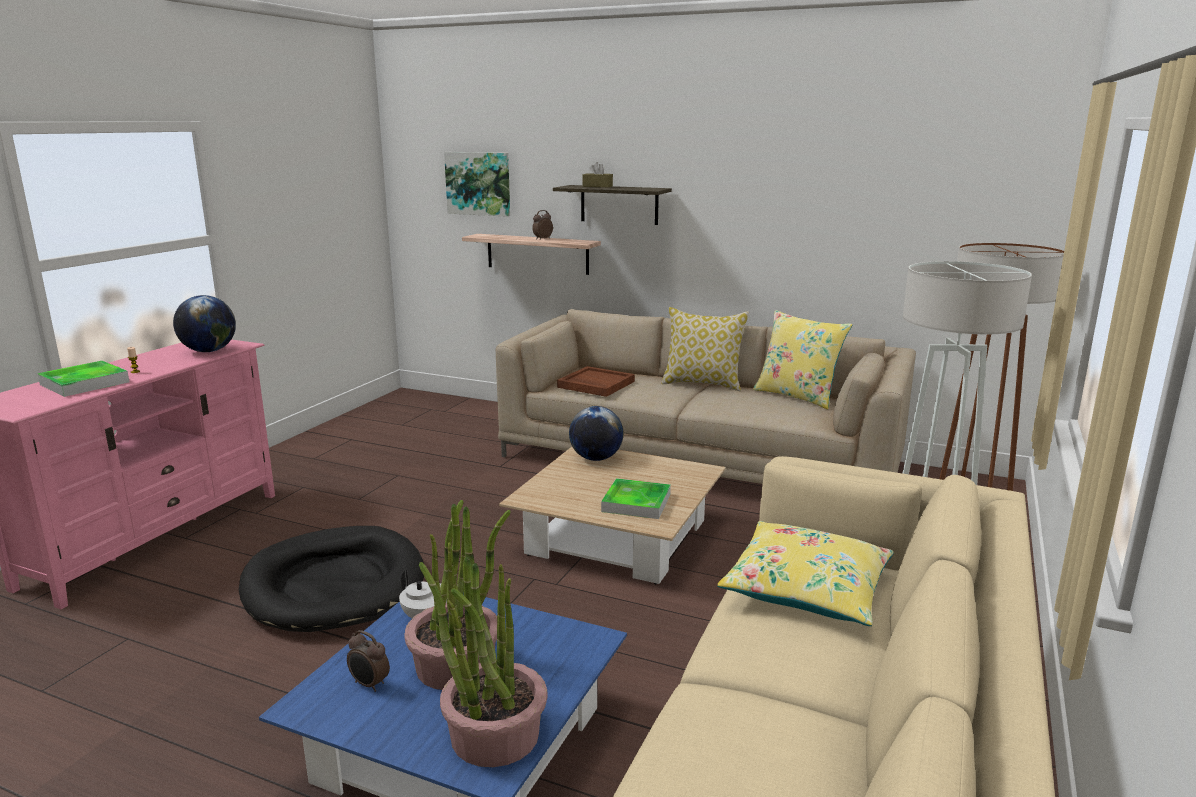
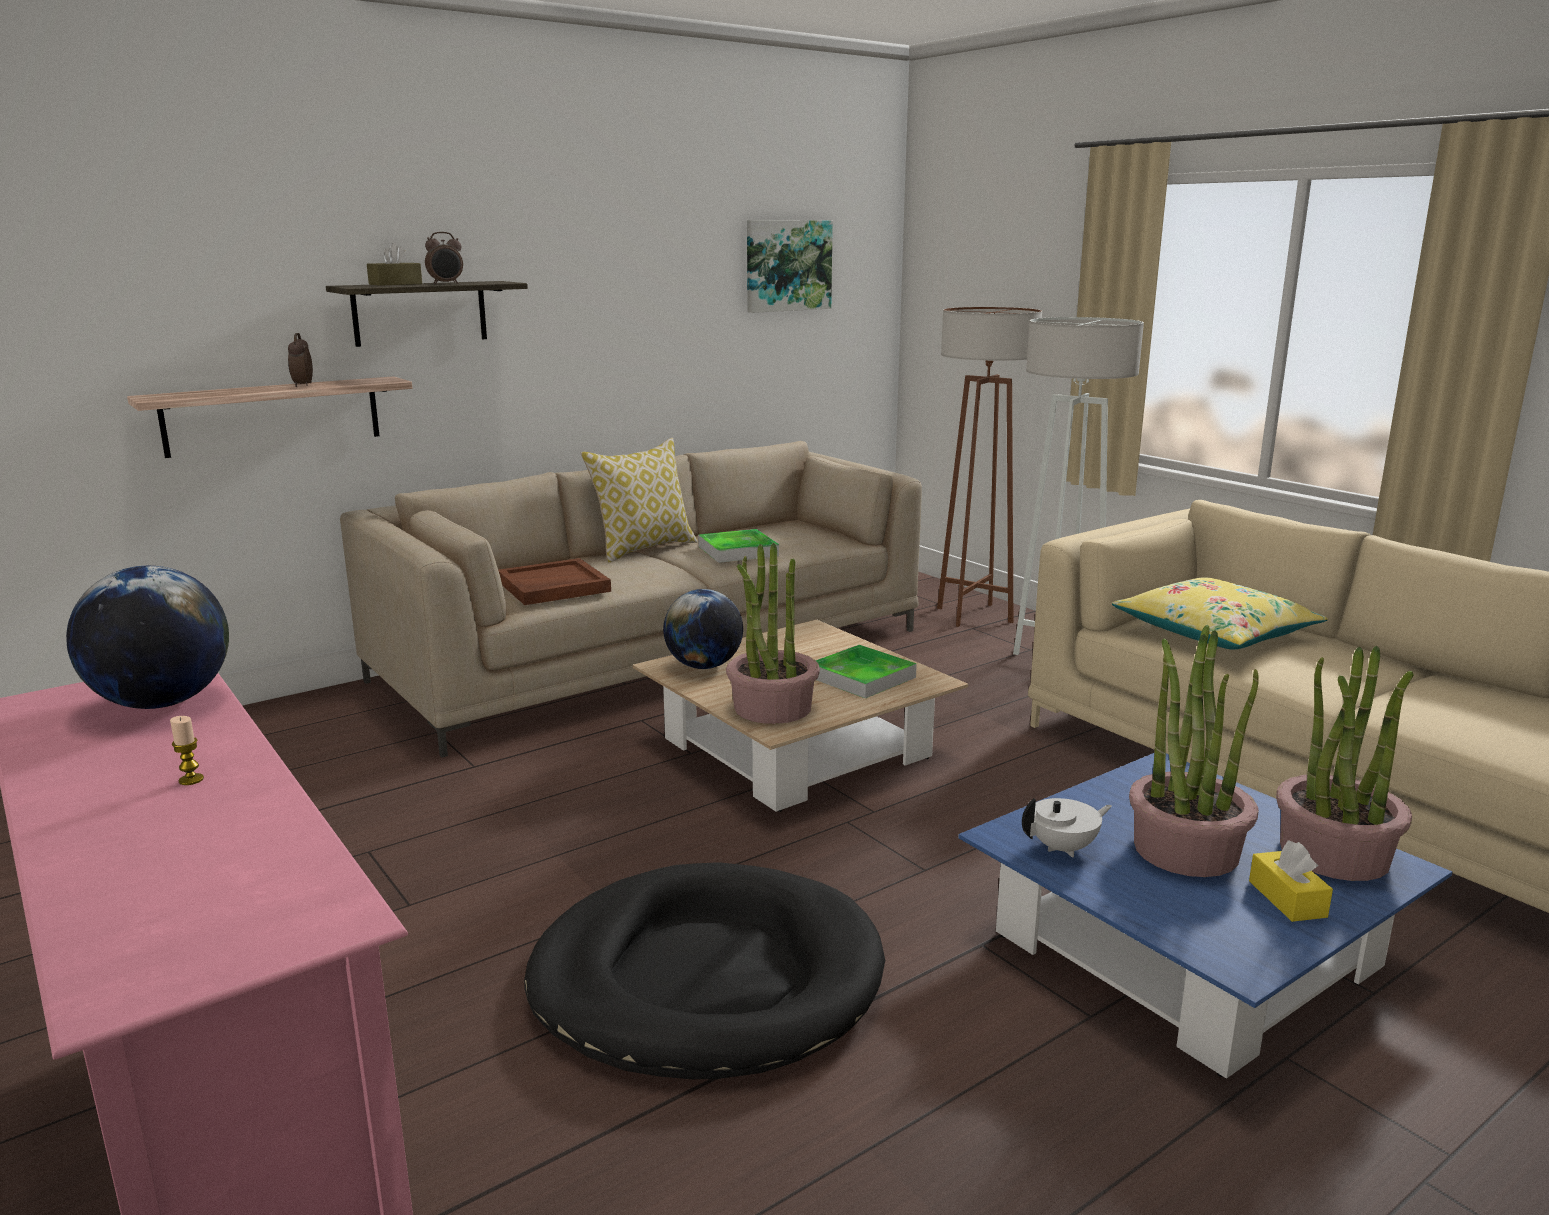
camera: 60 degrees left, 0 degrees up
tray [37,361,130,397] -> tray moved to [698,529,779,563]
alarm clock [347,630,390,692] -> alarm clock moved to [425,232,463,284]
picture [444,152,510,217] -> picture moved to [747,220,833,313]
yellow pillow [753,310,852,409] -> none
none -> potted plant [726,542,820,724]
none -> yellow tissue box [1249,840,1333,922]

